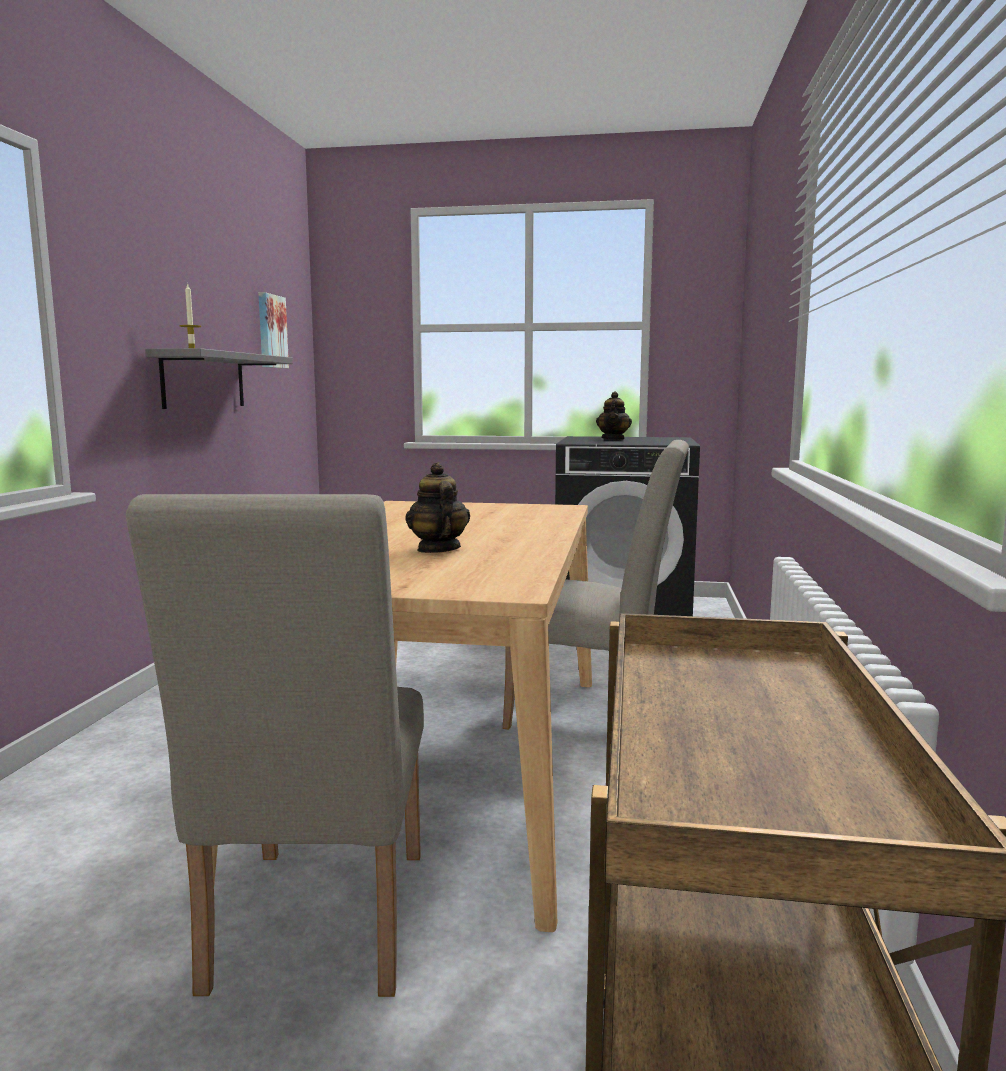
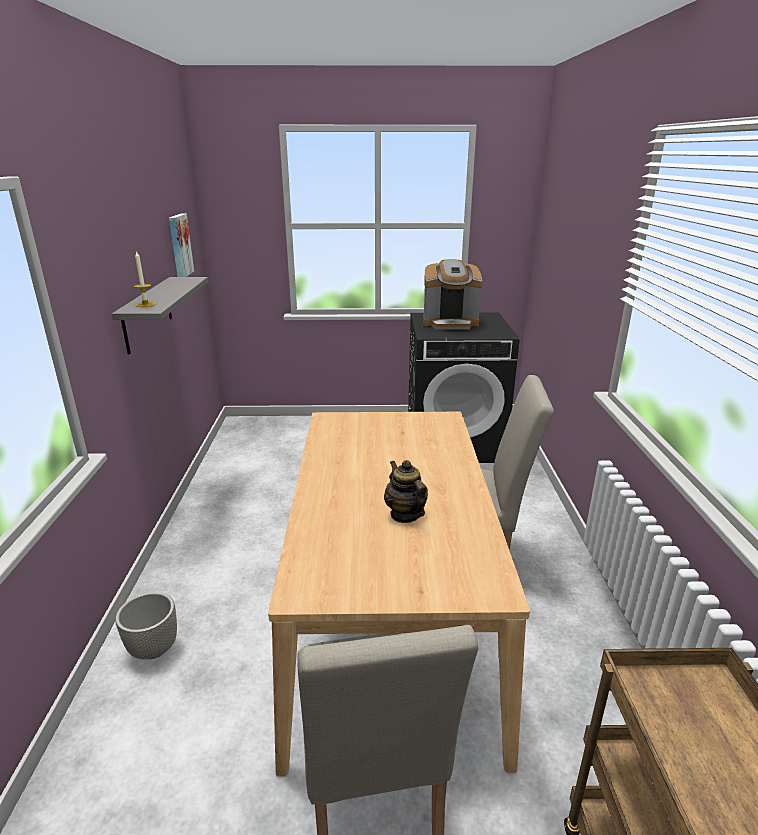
camera: 10 degrees left, 15 degrees up
teapot [596,392,632,440] -> coffee machine [423,259,482,329]
none -> grey planter [115,592,177,659]

